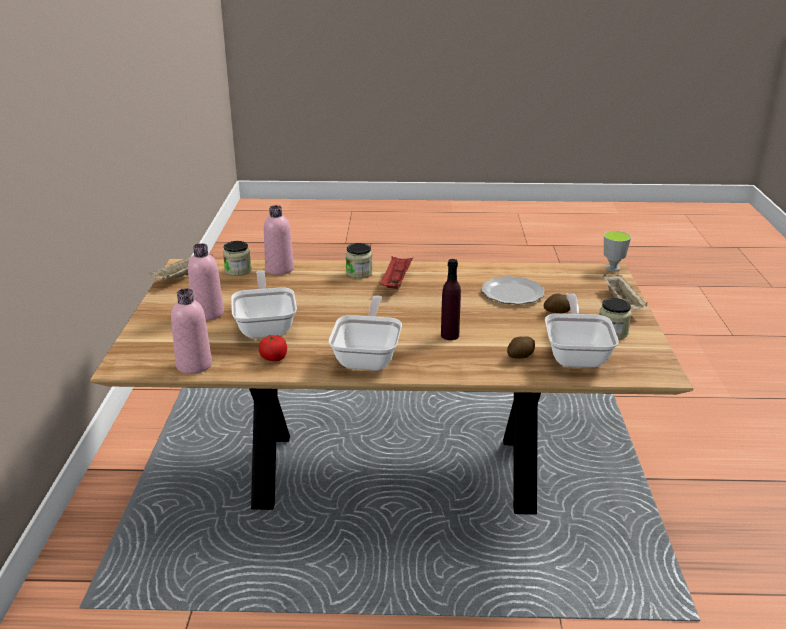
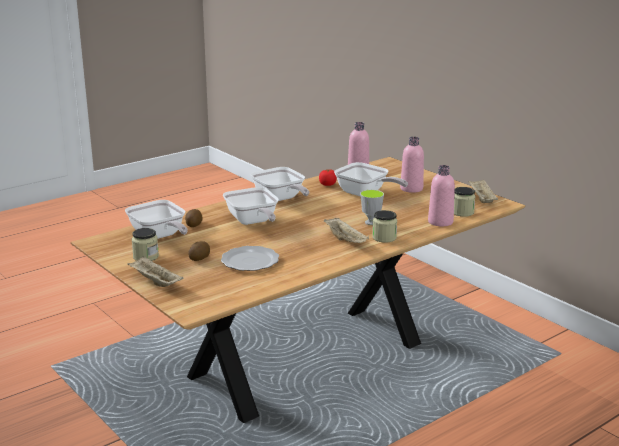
camera: 140 degrees right, 5 degrees down
red tray [380,256,413,289] -> beige tray [324,217,369,243]
purple bottle [441,259,461,340] -> frying pan [223,187,279,225]
cup [604,231,631,271] -> cup moved to [360,190,384,225]

